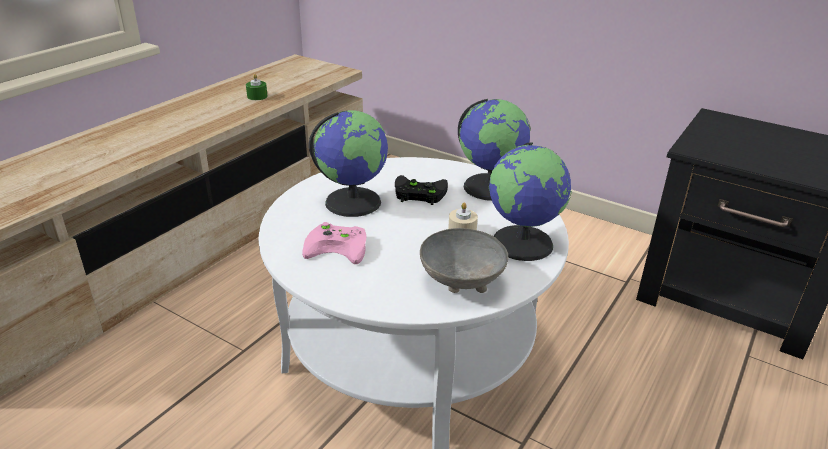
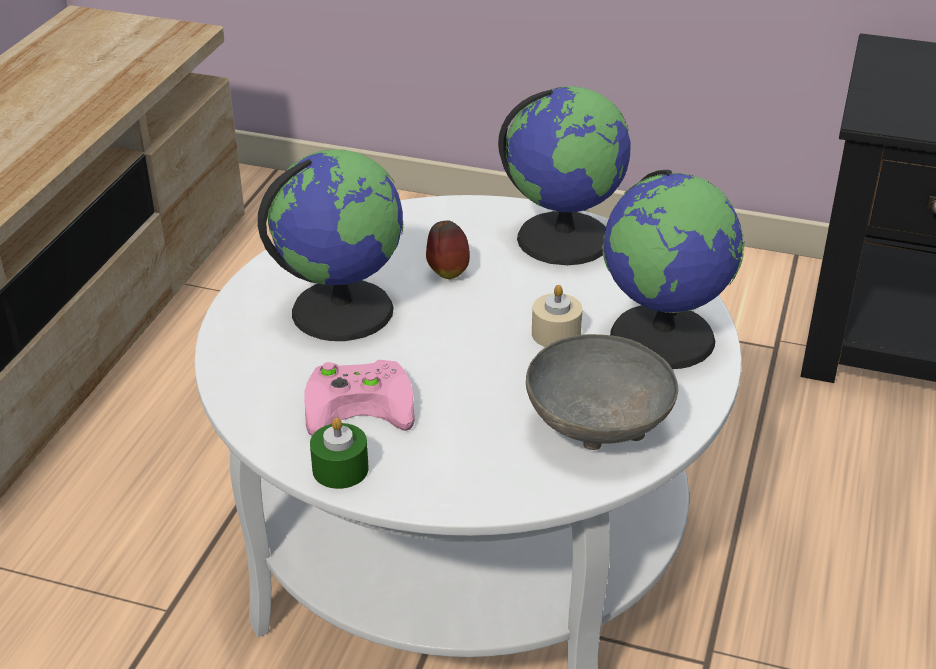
camera: 15 degrees left, 5 degrees up
green candle [246,74,267,100] -> green candle moved to [310,417,368,489]
black game controller [395,175,448,205] -> apple [426,220,470,279]

